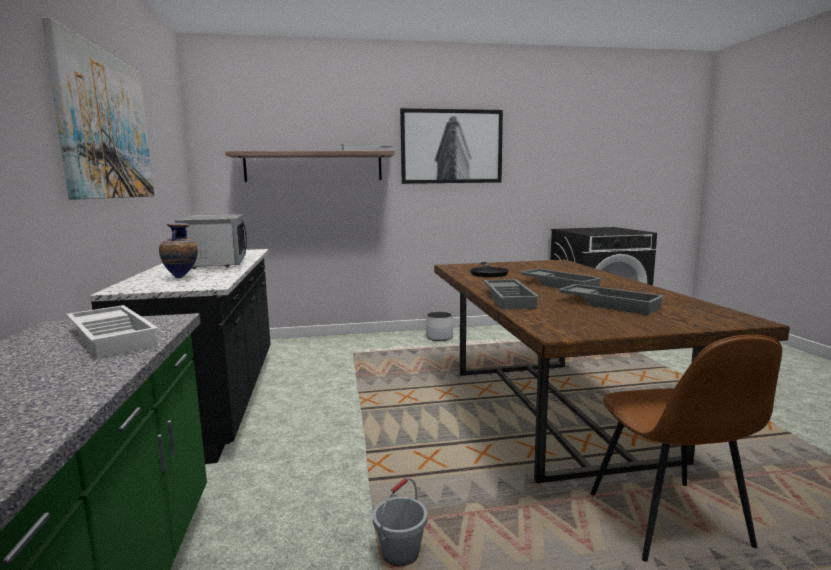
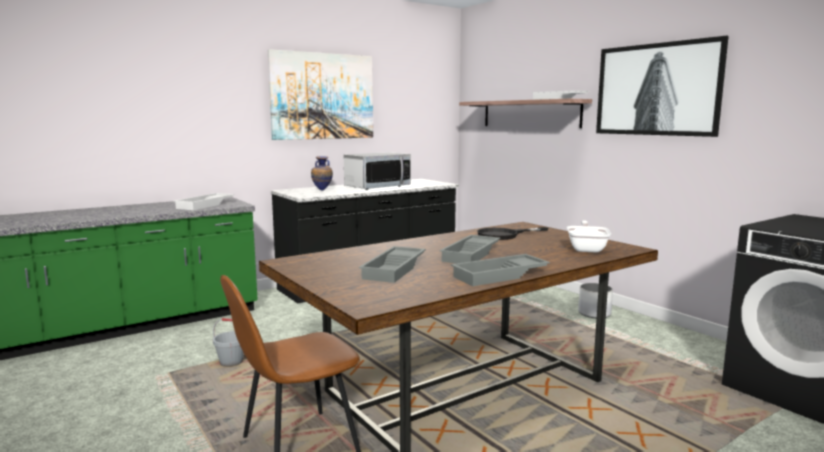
camera: 65 degrees right, 0 degrees up
grey tray [484,279,540,310] -> grey tray moved to [451,254,550,286]
none -> frying pan [567,221,611,252]

